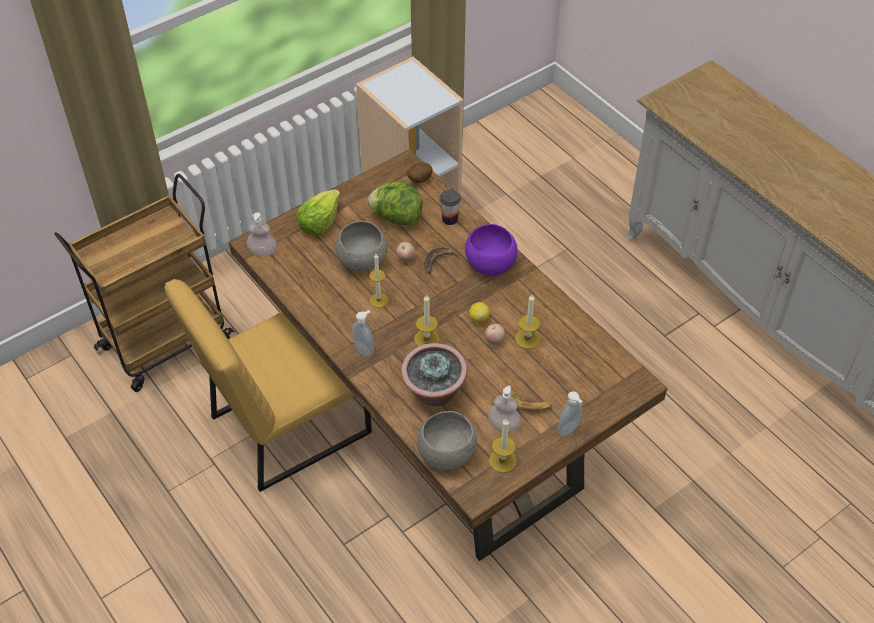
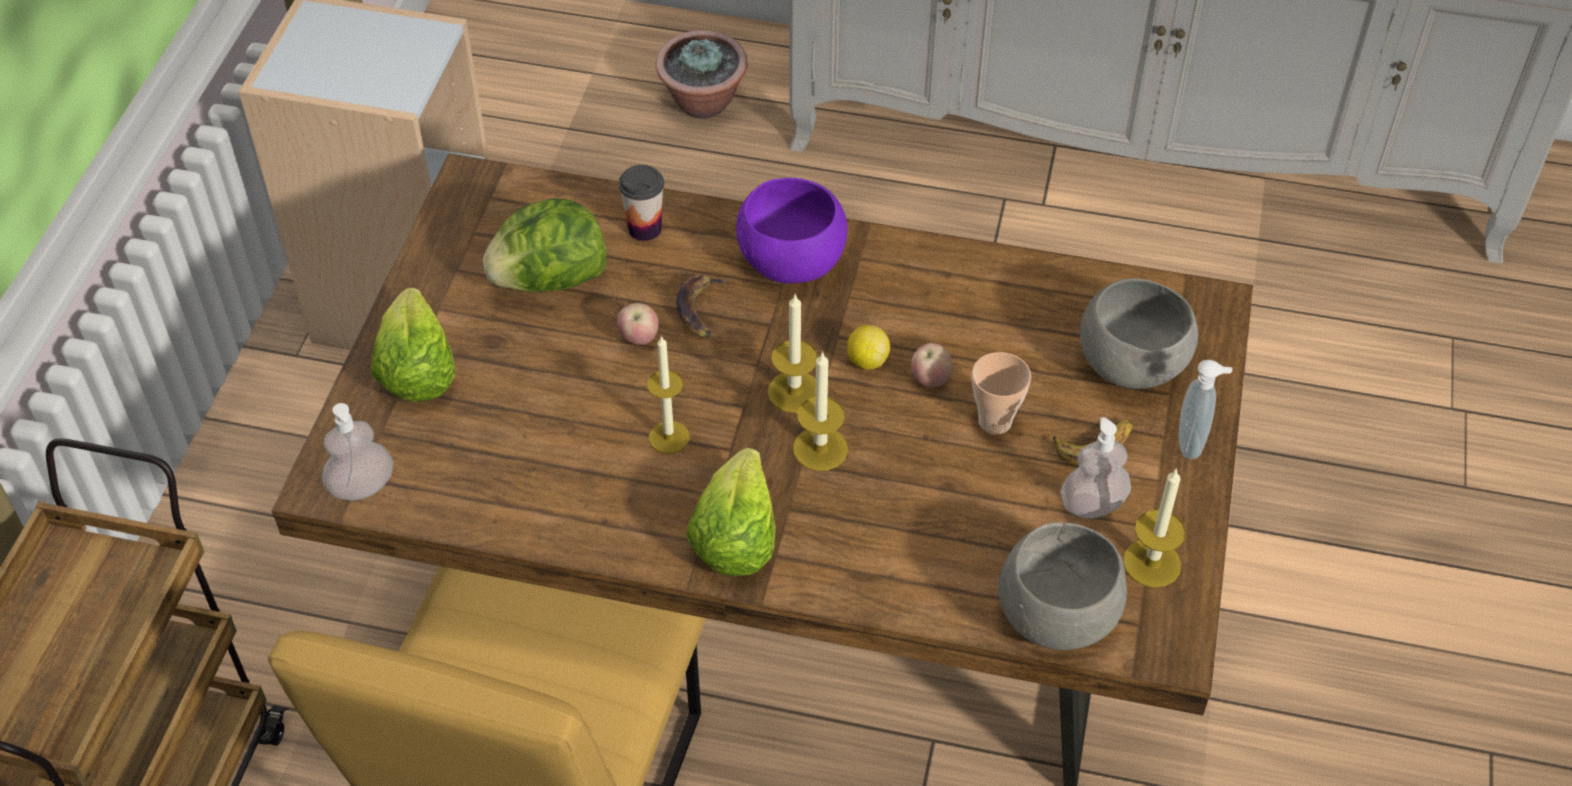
camera: 40 degrees left, 0 degrees up
grey bowl [335,221,387,271] -> grey bowl moved to [1080,278,1198,389]
soap dispenser [352,310,374,357] -> lettuce [686,448,776,576]
potted plant [401,343,467,406] -> potted plant moved to [656,30,748,119]
potato [407,163,433,183] -> none
candle [515,295,541,349] -> candle moved to [768,295,818,413]
none -> cup [972,352,1031,434]

